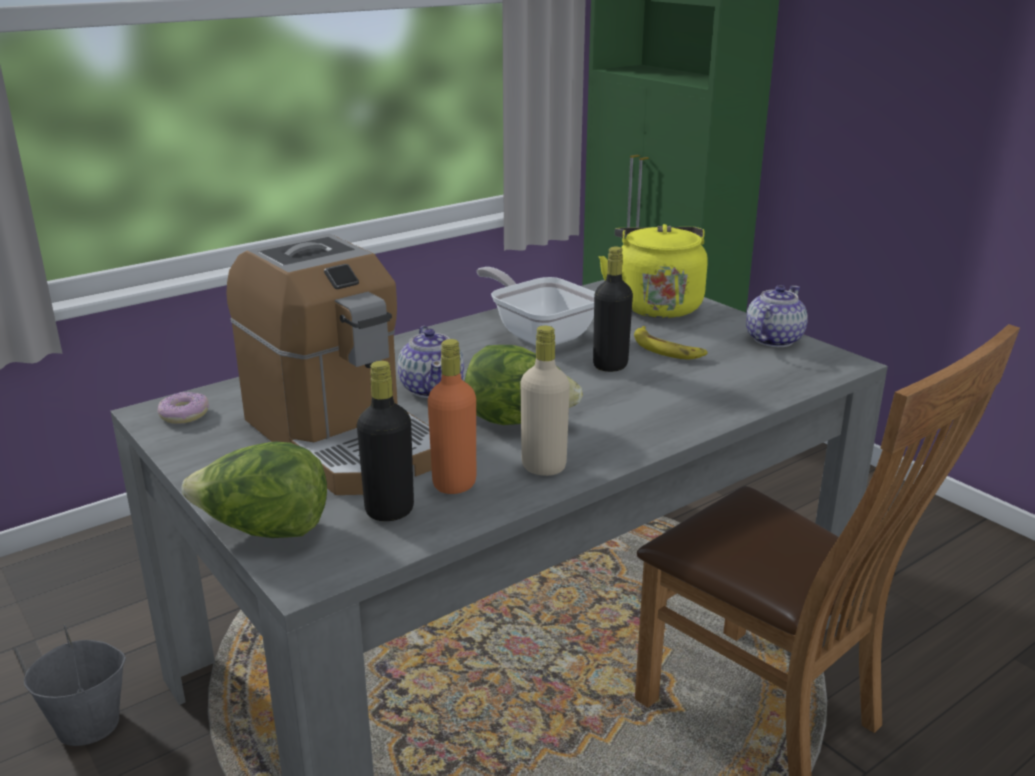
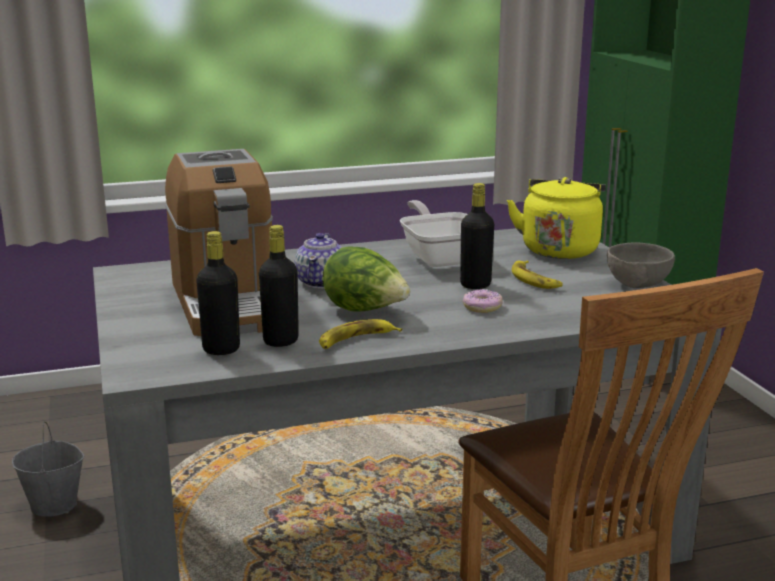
camera: 20 degrees right, 5 degrees down
donut [158,392,209,424] -> donut moved to [462,289,503,313]
lettuce [181,441,327,538] -> none
orange bottle [428,339,476,494] -> black bottle [259,225,299,347]
beige bottle [520,326,570,476] -> banana [319,319,402,349]
teapot [746,285,808,347] -> grey bowl [607,242,675,288]

